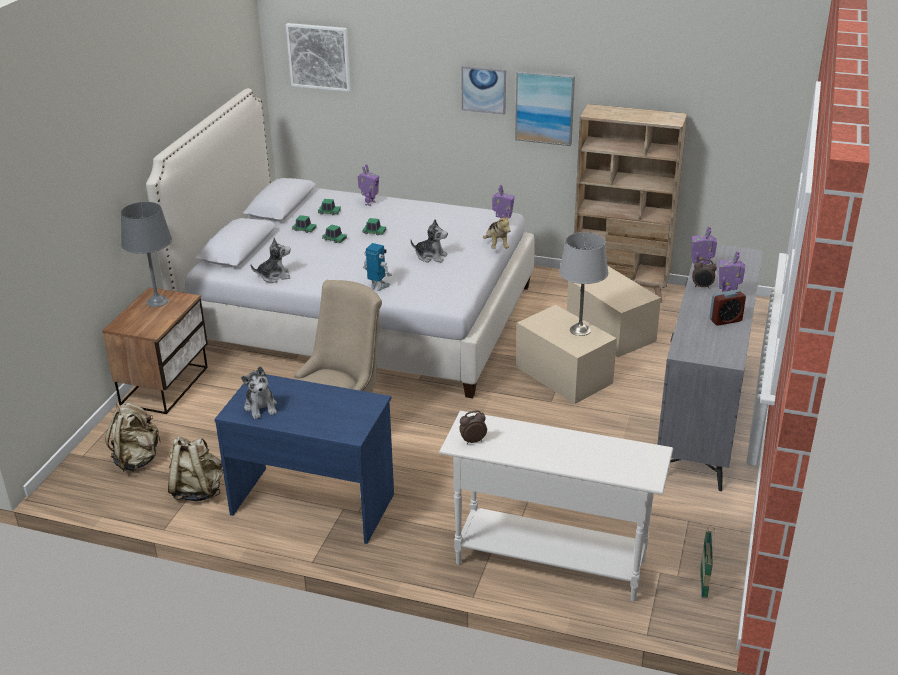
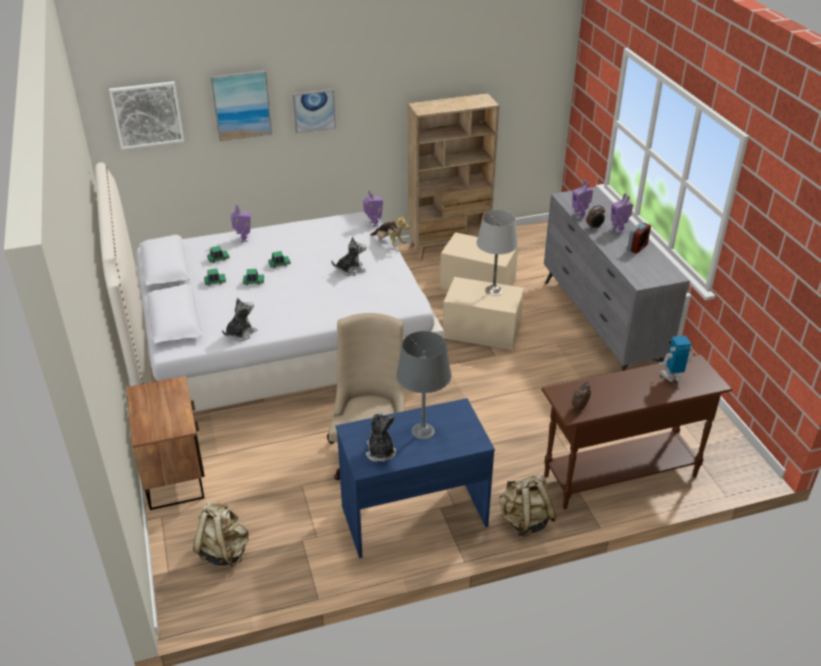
camera: 35 degrees left, 5 degrees up
grey table lamp [121,202,172,307] -> grey table lamp moved to [396,331,451,439]
beige backpack [168,436,223,501] -> beige backpack moved to [499,474,556,537]
plush toy [241,366,277,419] -> plush toy turned 135 degrees counterclockwise [366,412,396,462]
toy robot [363,243,392,291] -> toy robot moved to [659,335,692,382]
white console table [439,411,673,602] -> brown console table [541,354,732,509]
picture [515,70,575,146] -> picture moved to [211,70,272,141]
basket [700,527,715,599] -> none

